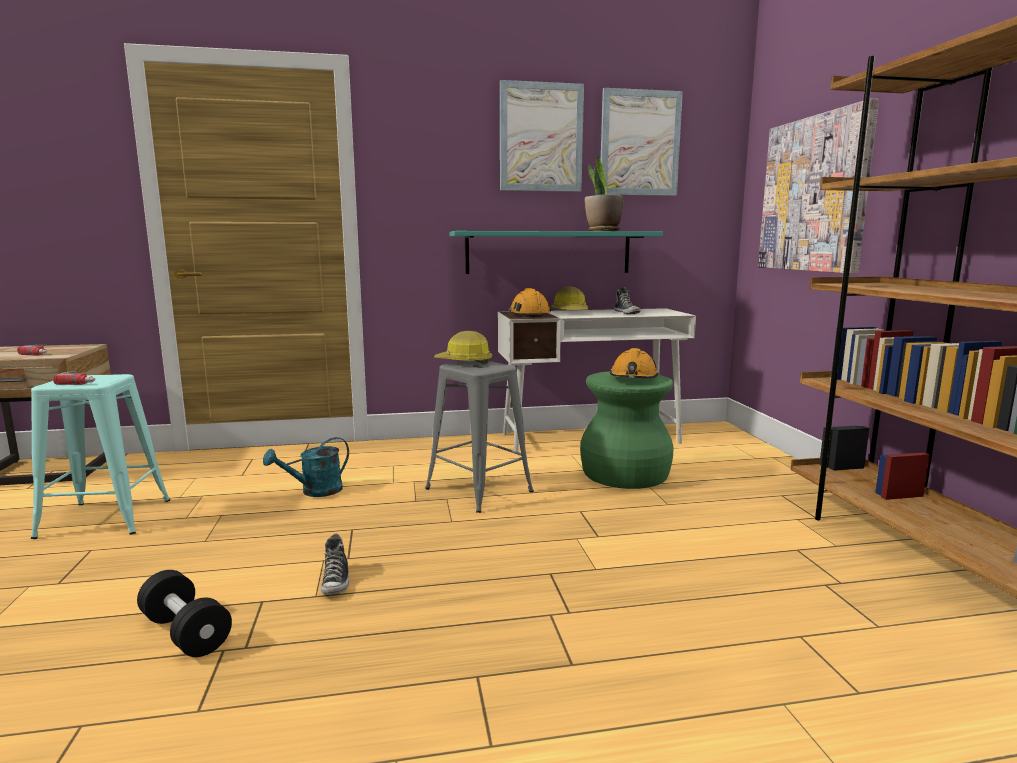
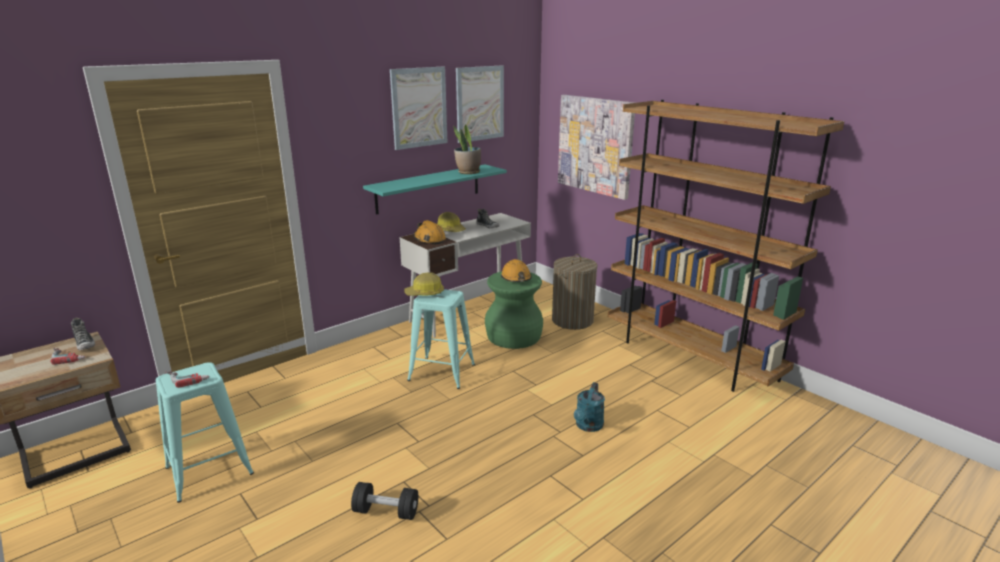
camera: 30 degrees left, 10 degrees up
turquoise watering can [263,437,349,497] -> turquoise watering can moved to [574,382,605,432]
shoe [320,534,349,595] -> shoe moved to [71,318,95,350]
grey stool [425,361,534,513] -> turquoise stool [407,289,475,389]
none -> laundry basket [552,254,597,330]

